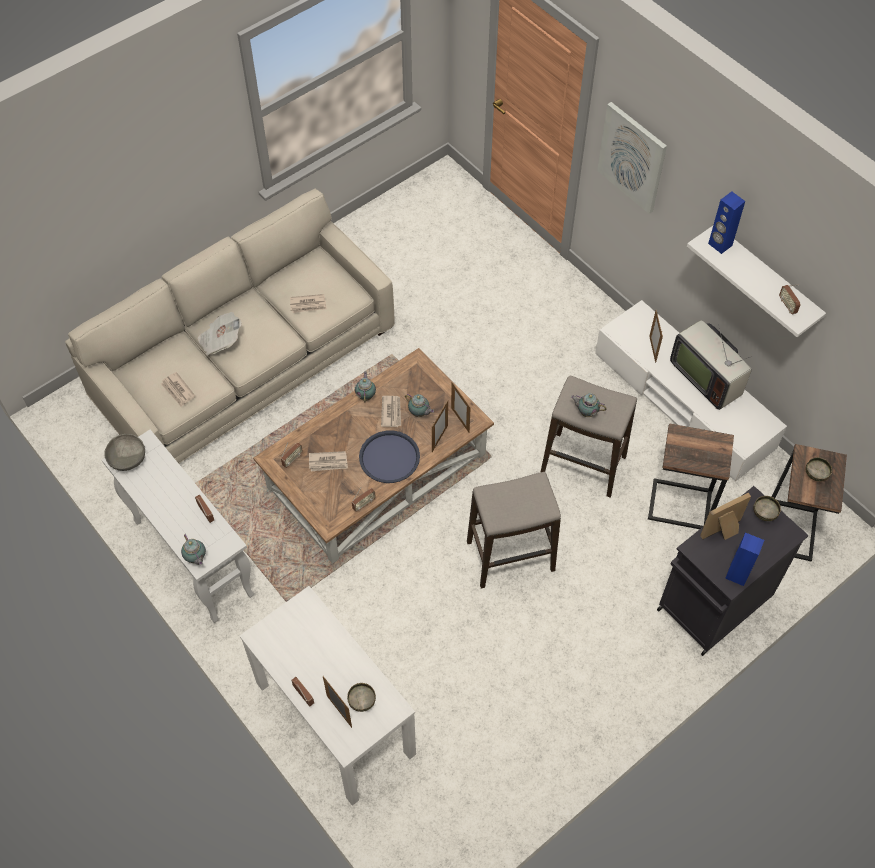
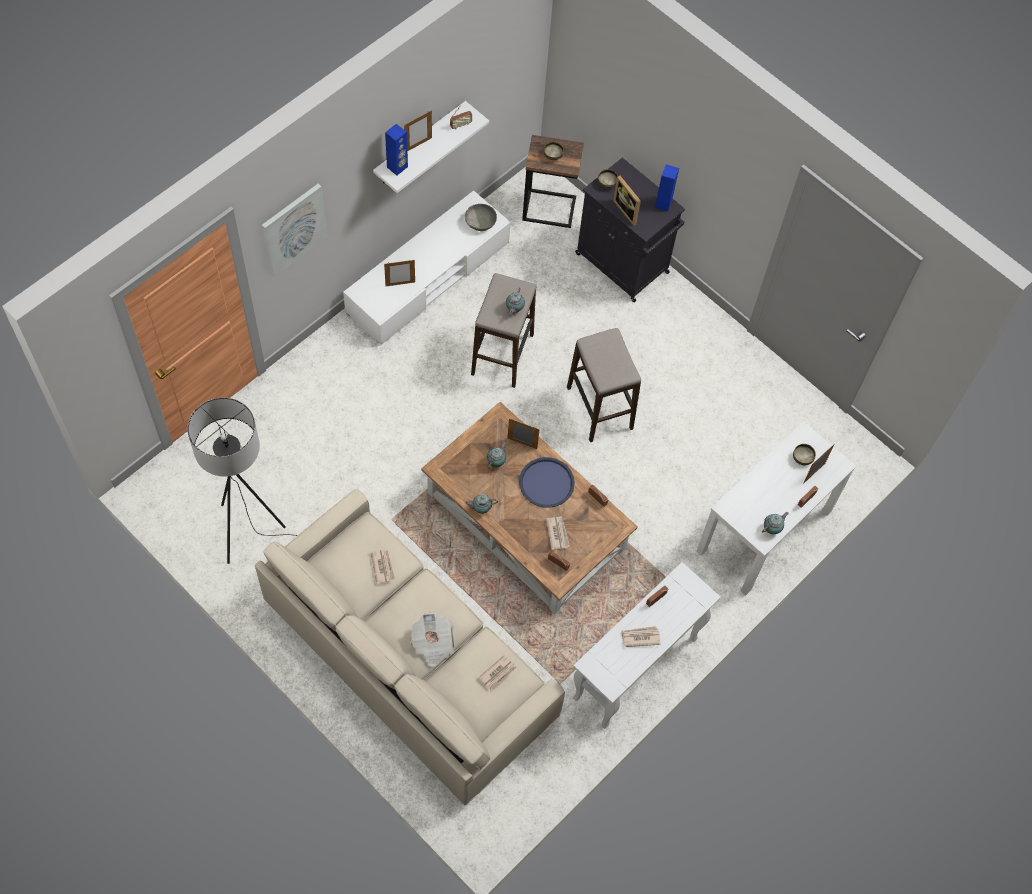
camera: 100 degrees left, 5 degrees up
grey bowl [104,434,145,471] -> grey bowl moved to [465,204,497,231]
teapot [181,534,206,565] -> teapot moved to [762,512,789,534]
newspaper [381,396,401,427] -> newspaper moved to [621,626,661,647]
picture frame [451,382,471,433] -> picture frame moved to [404,110,432,151]
side table [648,423,734,529] -> none
television [670,320,752,410] -> none
none -> grey floor lamp [187,398,298,564]

